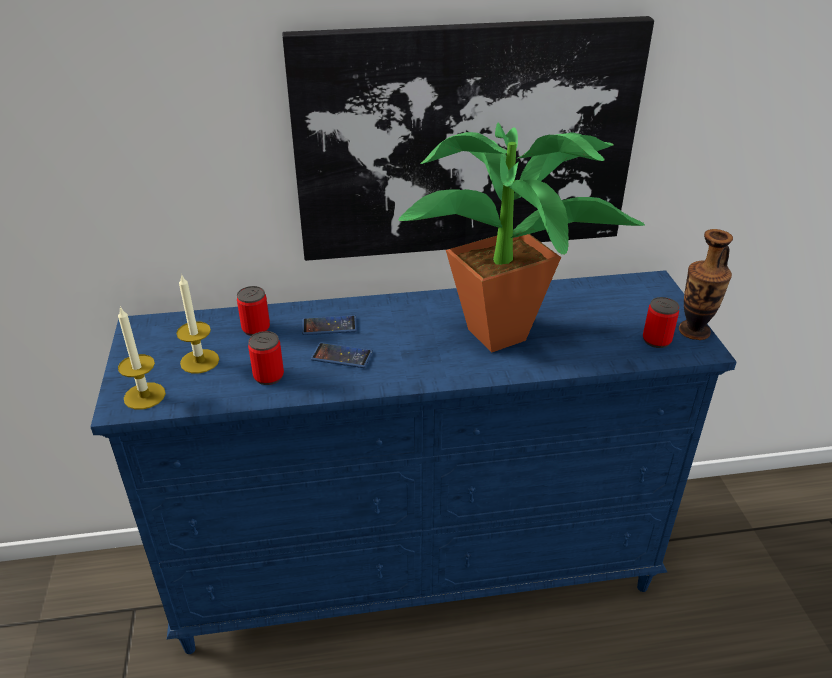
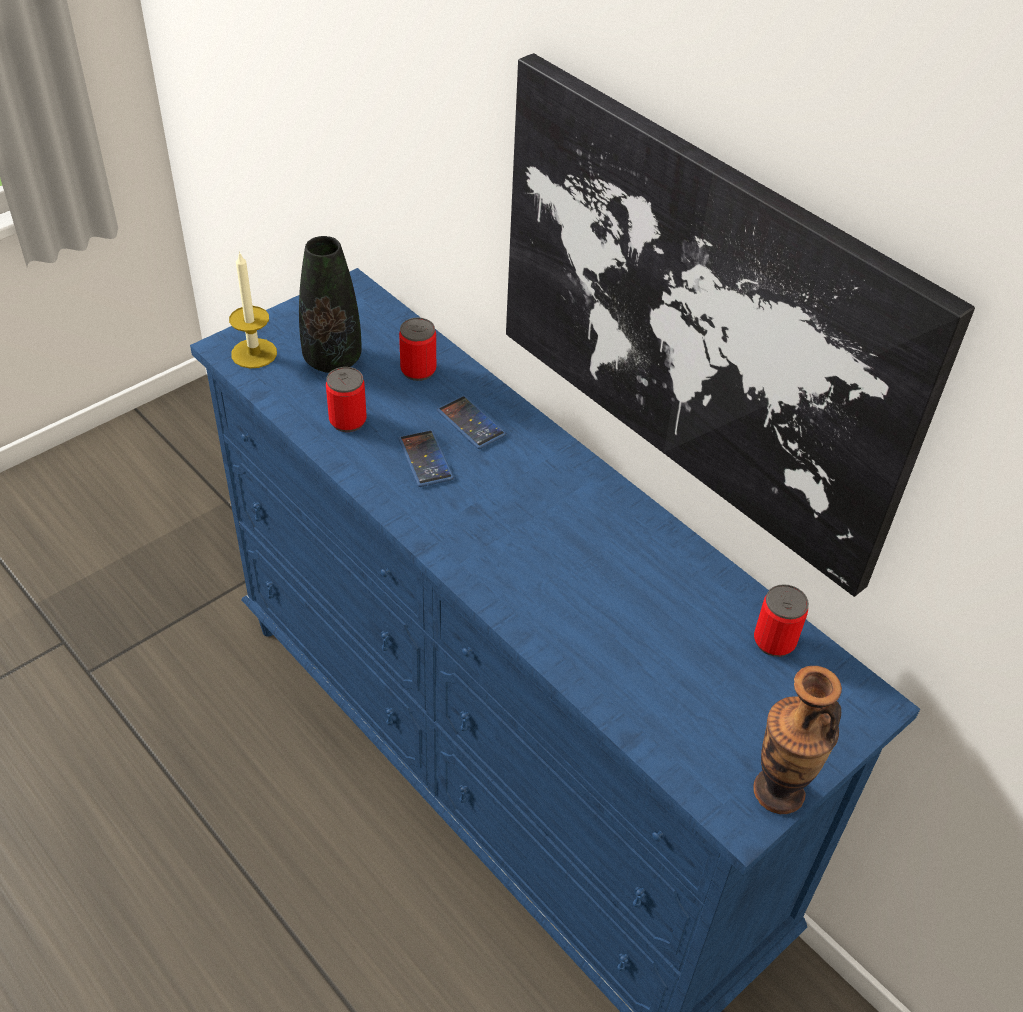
camera: 55 degrees right, 10 degrees up
candle [176,274,219,373] -> black vase [299,236,362,373]
potted plant [398,122,645,352] -> none
can [643,297,680,348] -> can moved to [754,584,809,657]

